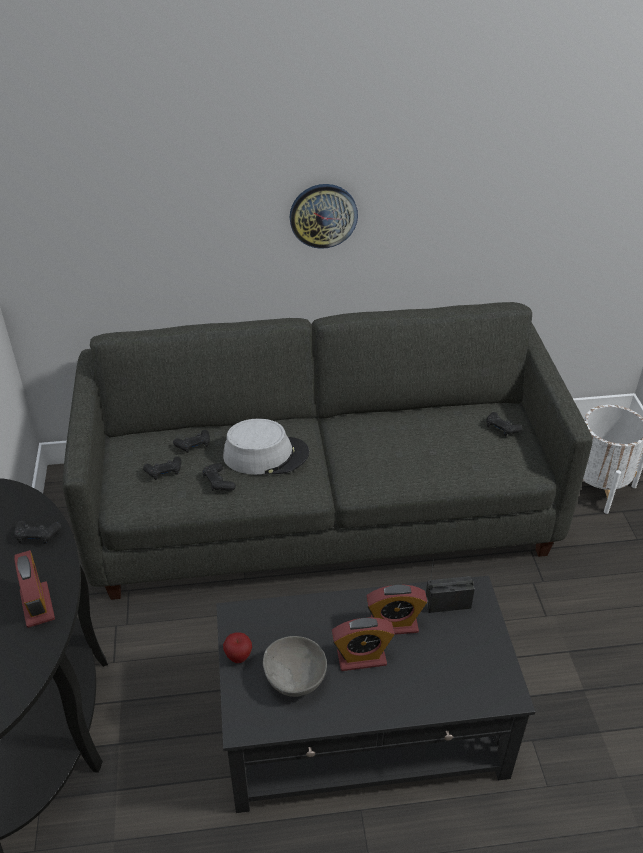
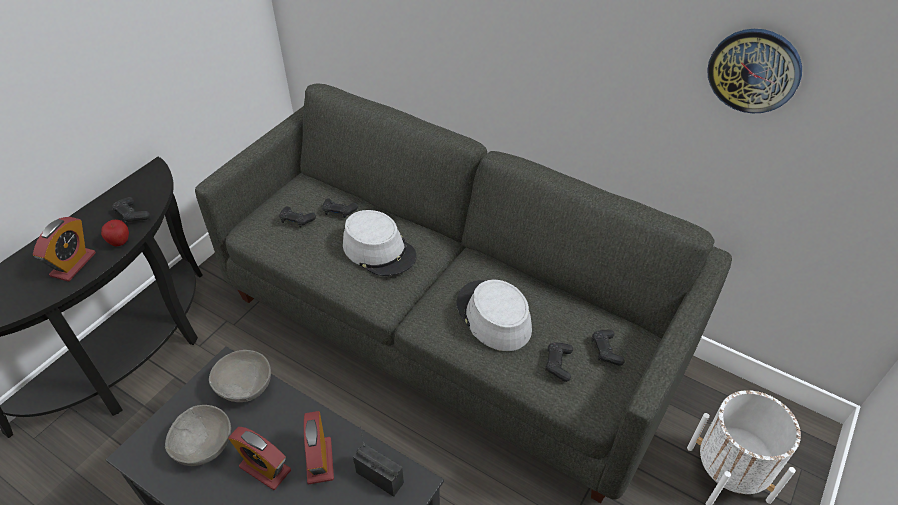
camera: 40 degrees right, 5 degrees up
black game controller [202,463,236,491] -> black game controller moved to [545,343,573,382]
apple [223,632,252,663] -> apple moved to [101,219,129,246]
wall clock [290,184,358,249] -> wall clock moved to [707,29,802,113]
alarm clock [366,585,428,635] -> alarm clock turned 45 degrees clockwise [304,411,334,484]
none -> grey bowl [209,350,271,402]
none -> grey hat [457,280,532,351]

